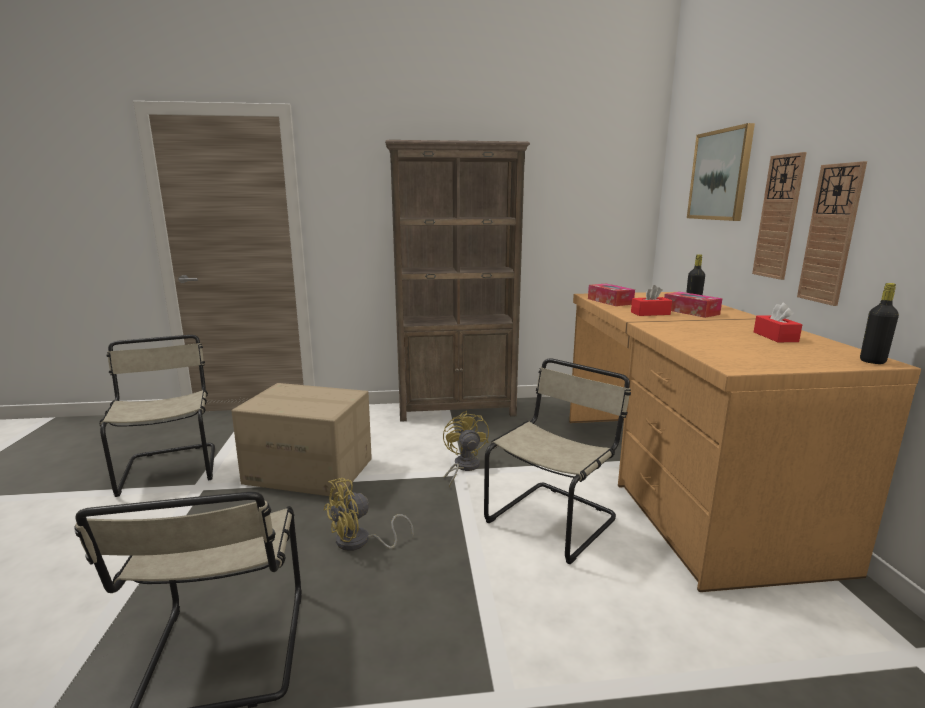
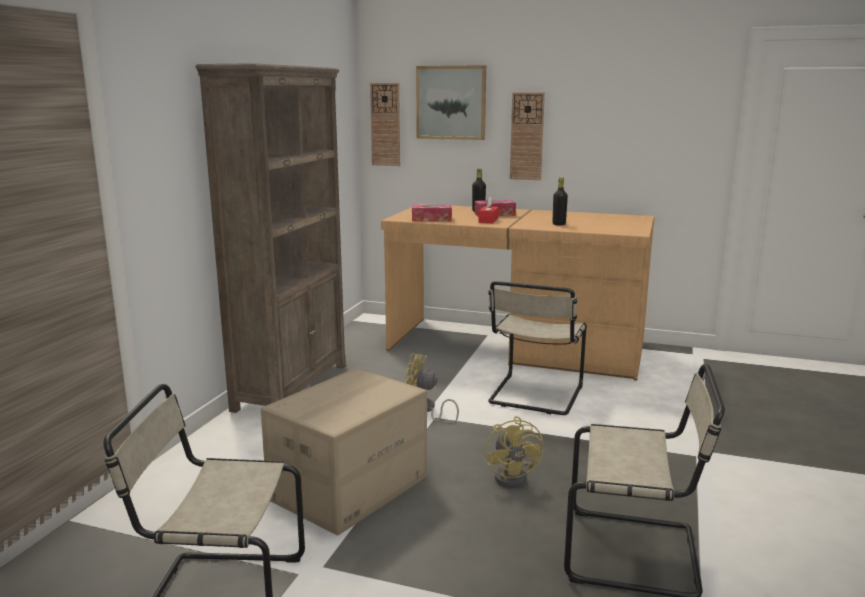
camera: 65 degrees left, 0 degrees up
beige chair [484,358,631,564] -> beige chair turned 135 degrees counterclockwise [488,281,587,415]
red tissue box [754,303,802,342] -> none
wall clock [797,161,867,306] -> wall clock moved to [370,83,400,166]
black bottle [860,283,899,364] -> black bottle moved to [552,177,568,226]

